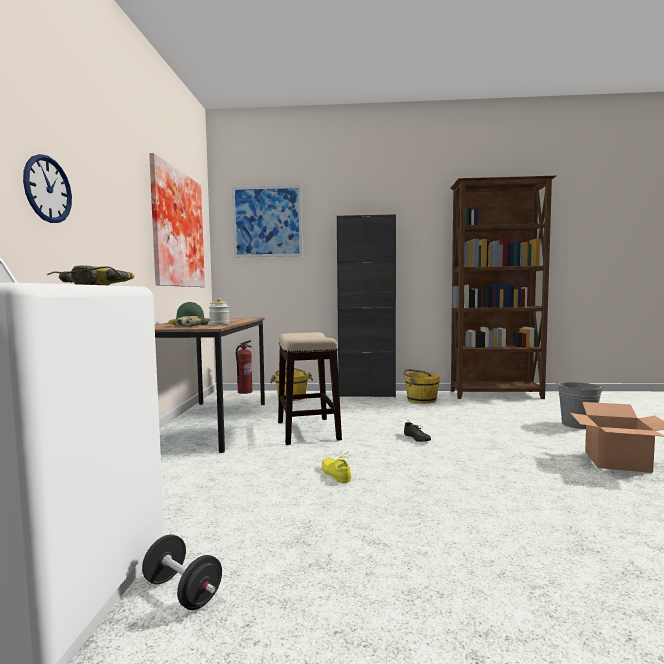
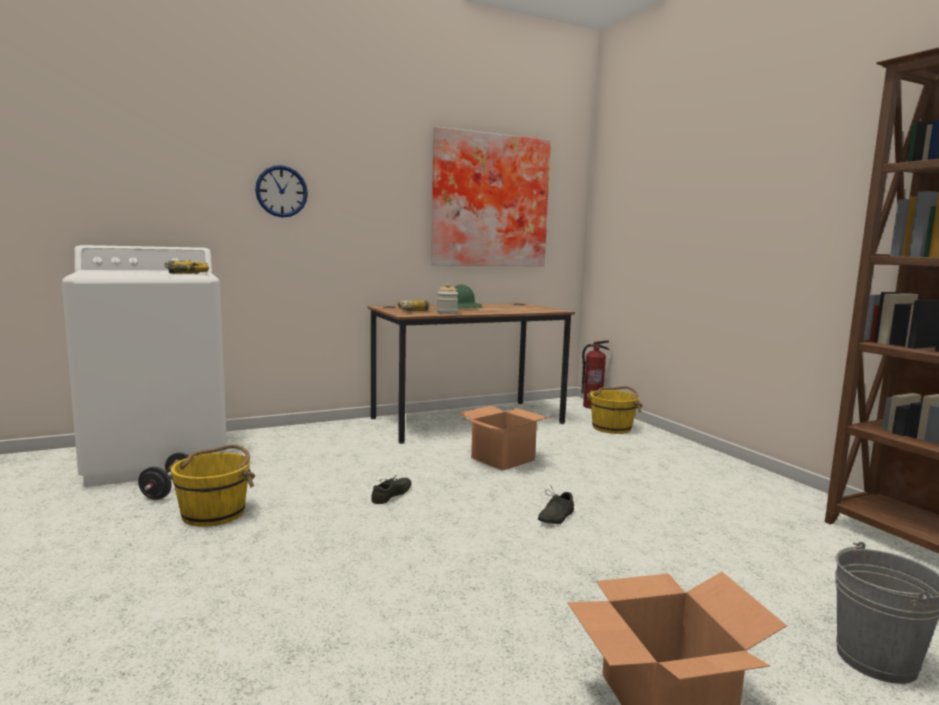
camera: 60 degrees right, 5 degrees up
picture [232,185,302,257] -> none
stool [278,332,342,445] -> cardboard box [459,406,552,471]
yellow shoe [322,452,351,483] -> grey shoe [371,477,412,504]
black cabinet [337,214,396,398] -> none
yellow bucket [403,369,440,403] -> yellow bucket moved to [169,444,255,527]

